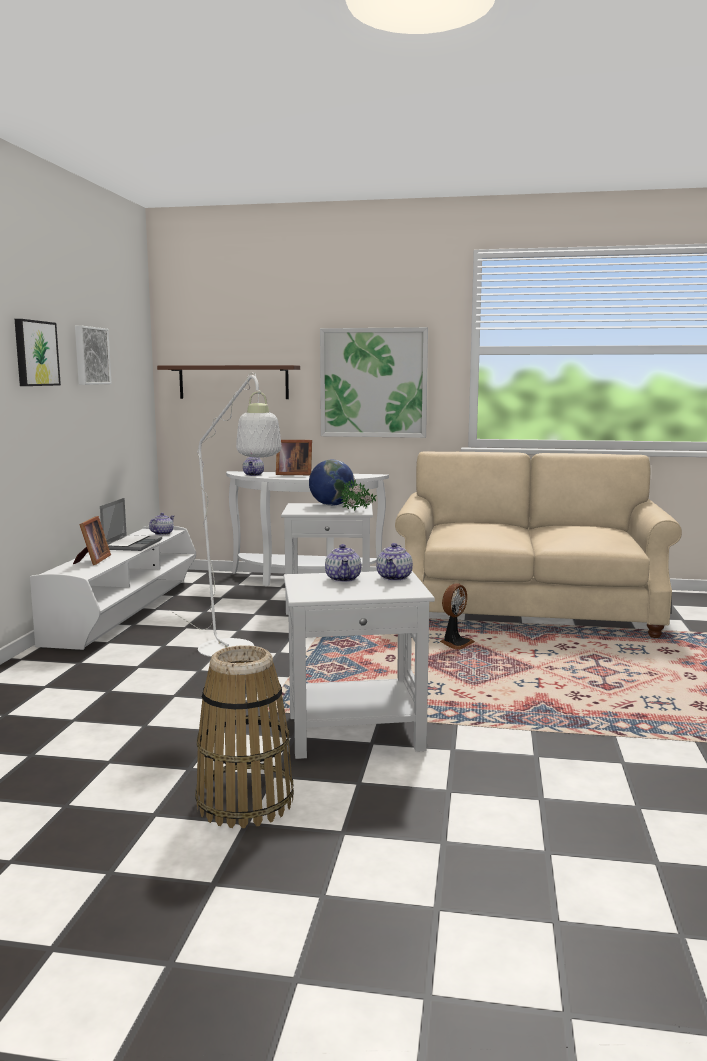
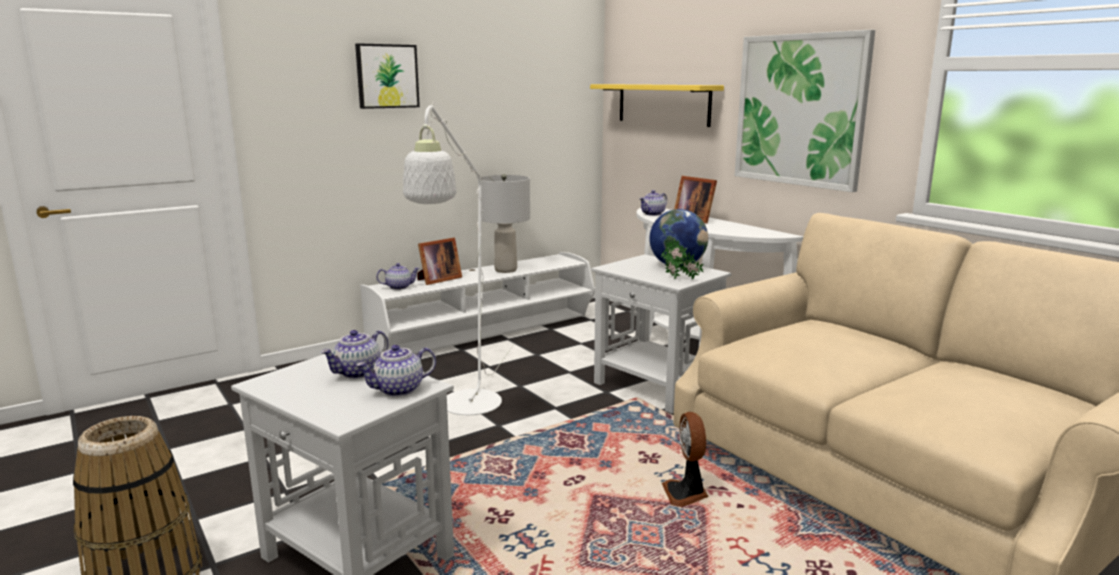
camera: 45 degrees right, 5 degrees up
picture [75,326,112,385] -> none
laptop [100,498,162,551] -> grey table lamp [480,174,530,273]
teapot [149,513,174,535] -> teapot moved to [376,263,420,290]
brown shelf [157,365,300,399] -> yellow shelf [590,84,724,127]
fan [440,583,475,649] -> fan turned 90 degrees clockwise [662,412,709,507]

